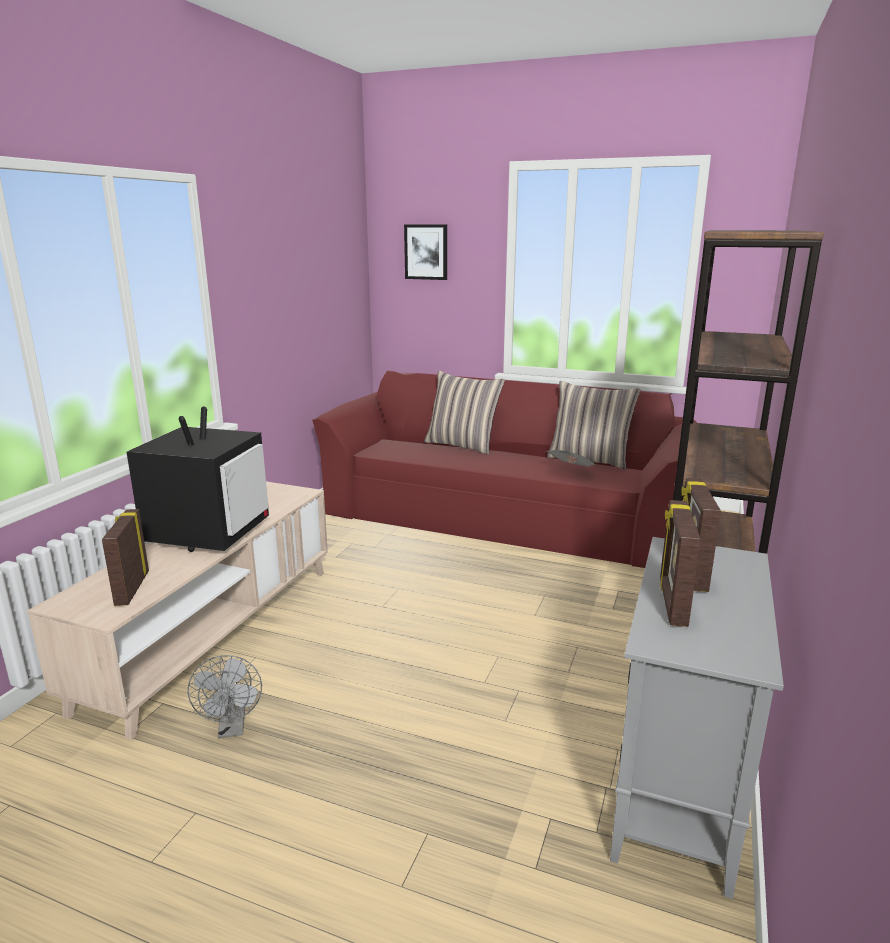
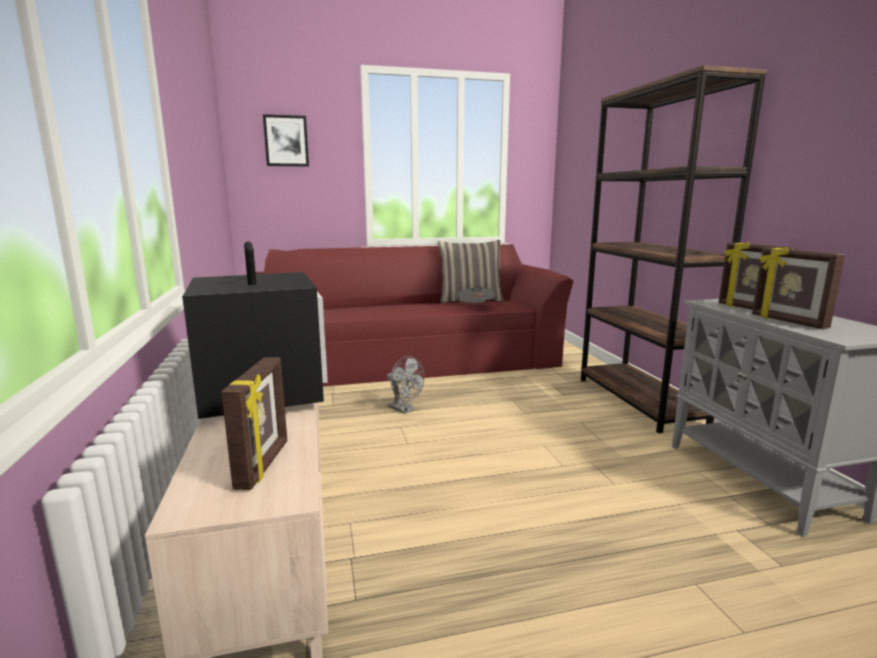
camera: 35 degrees left, 5 degrees down
picture frame [102,509,149,606] -> picture frame turned 135 degrees counterclockwise [221,357,287,490]
grey fan [188,655,262,738] -> grey fan moved to [387,356,424,414]
pillow [424,371,505,454] -> none

